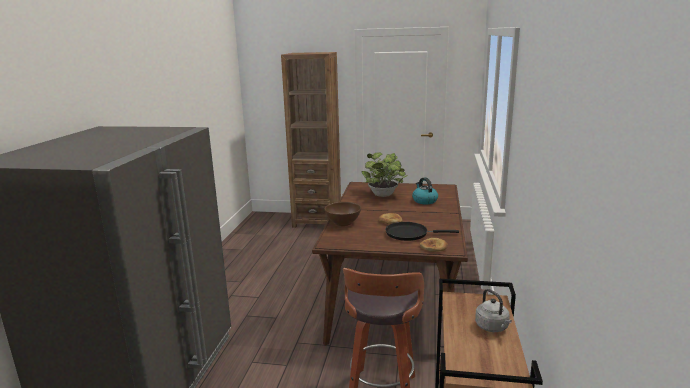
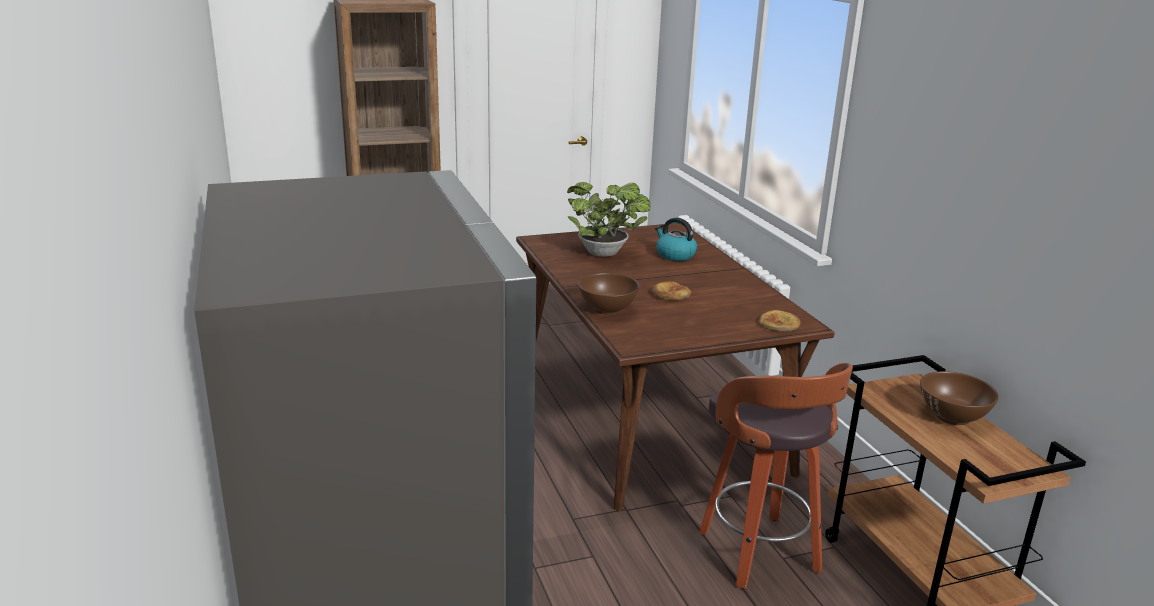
camera: 30 degrees left, 5 degrees up
black frying pan [385,222,459,241] -> none
grey kettle [475,289,512,332] -> brown bowl [920,371,999,425]

